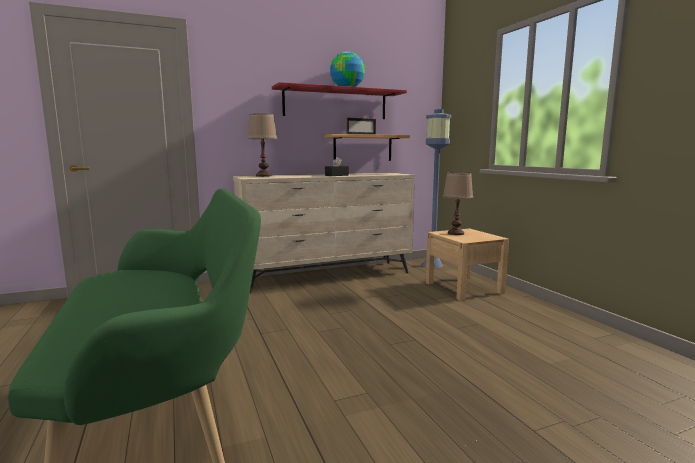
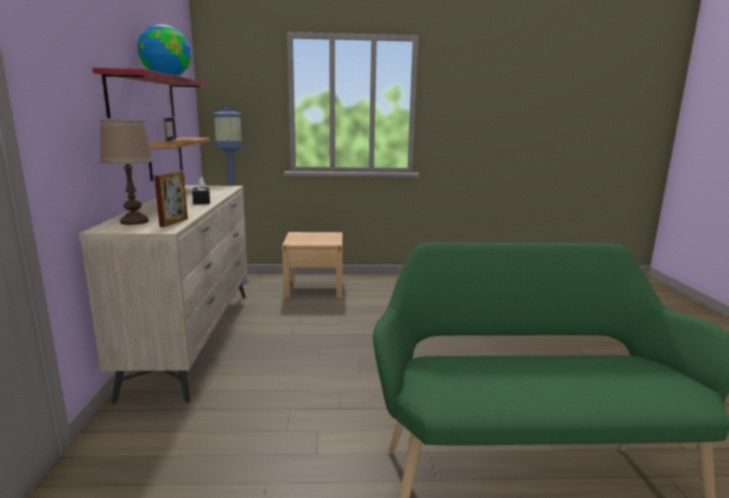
camera: 70 degrees left, 5 degrees up
brown table lamp [443,172,473,235] -> none
none -> picture frame [154,171,188,227]

